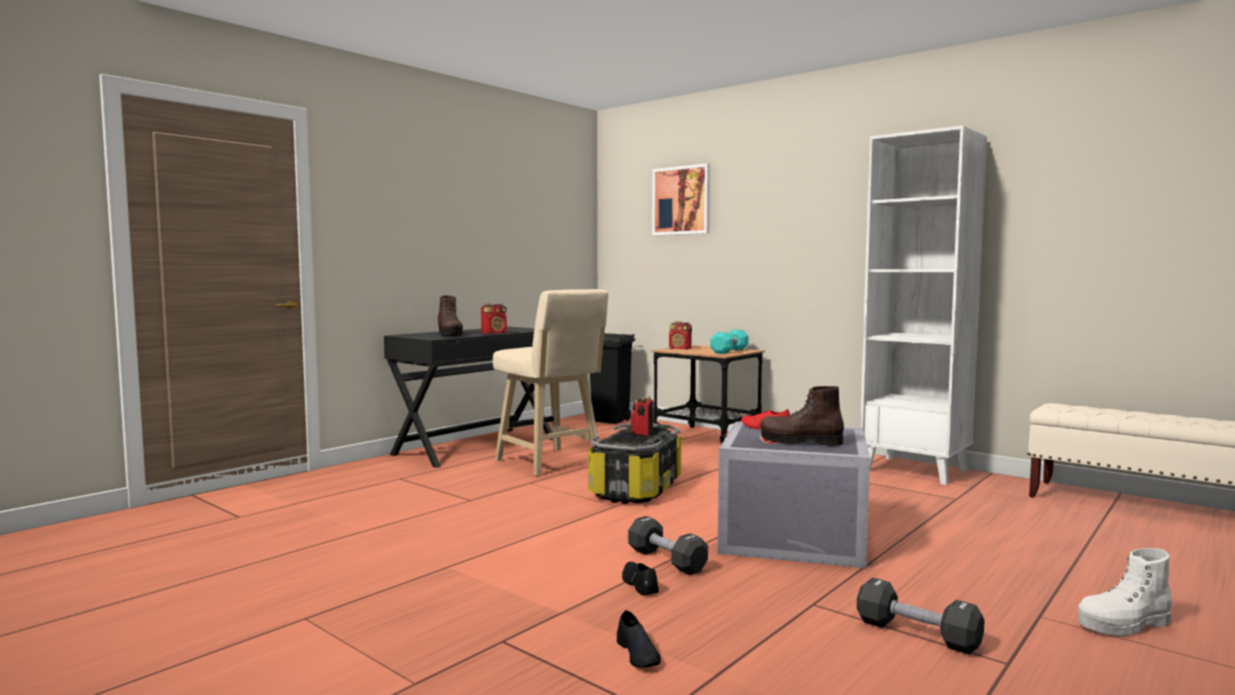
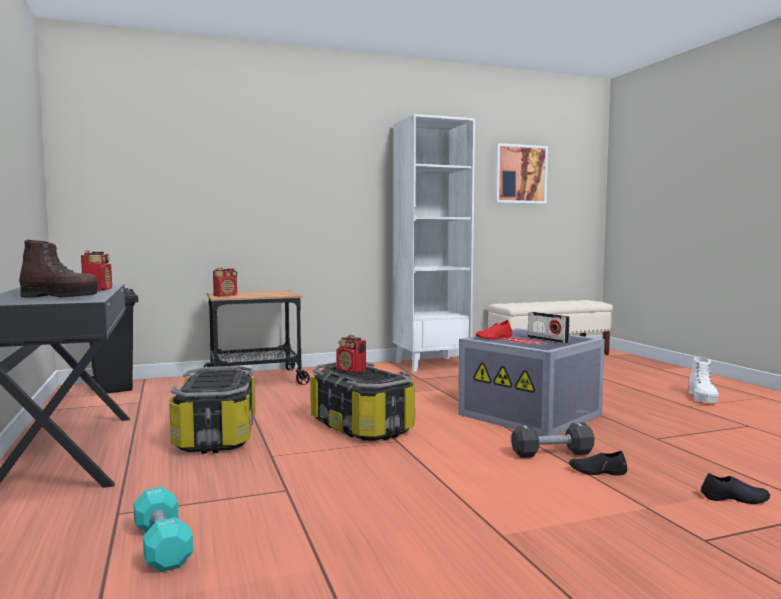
camera: 60 degrees left, 0 degrees up
beige stool [493,289,608,476] -> storage box [169,366,256,454]
picture [652,163,710,235] -> picture moved to [495,143,548,204]
turquoise dumbbell [710,329,749,354] -> turquoise dumbbell moved to [133,487,193,572]
brown boot [760,386,844,446] -> radio [528,312,570,343]
black dumbbell [857,577,984,655] -> none

